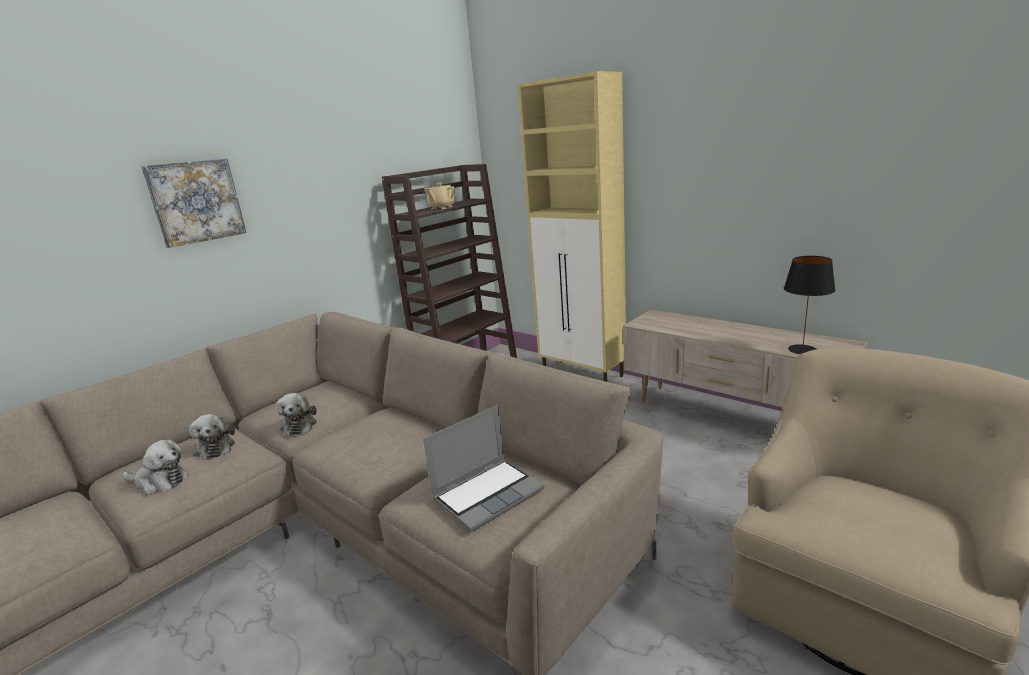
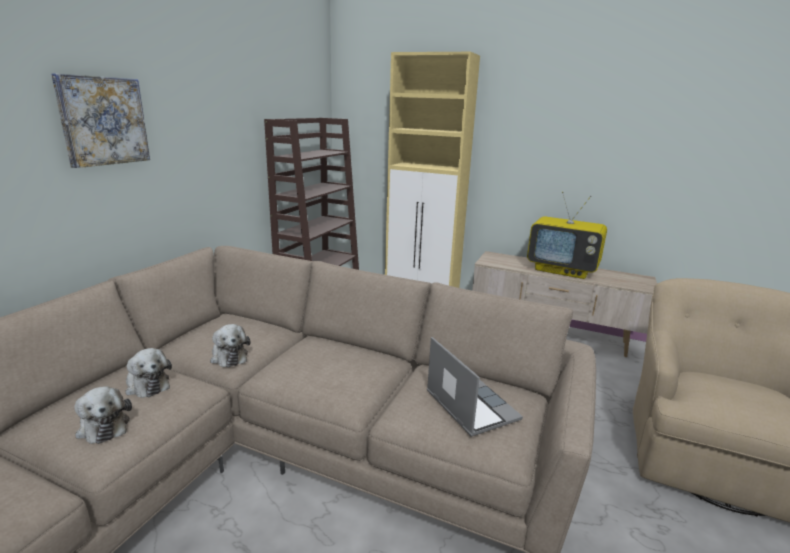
camera: 20 degrees left, 0 degrees up
plush toy [122,439,189,495] -> plush toy turned 60 degrees clockwise [74,386,132,444]
laptop [423,405,544,532] -> laptop turned 60 degrees counterclockwise [427,337,523,437]
beige teapot [424,183,455,209] -> none
black table lamp [784,256,836,354] -> none
none -> television [527,192,607,279]

